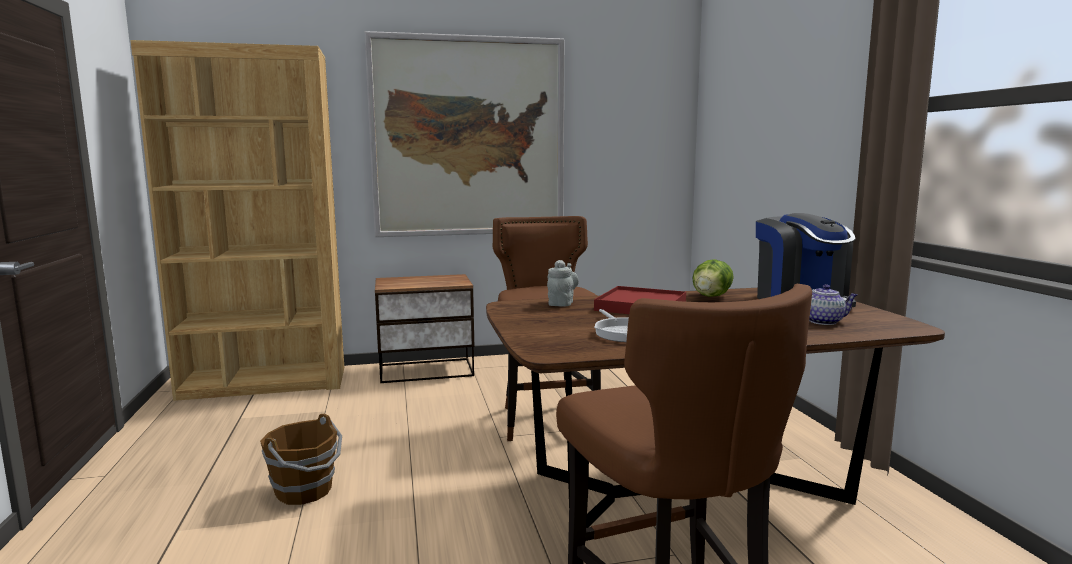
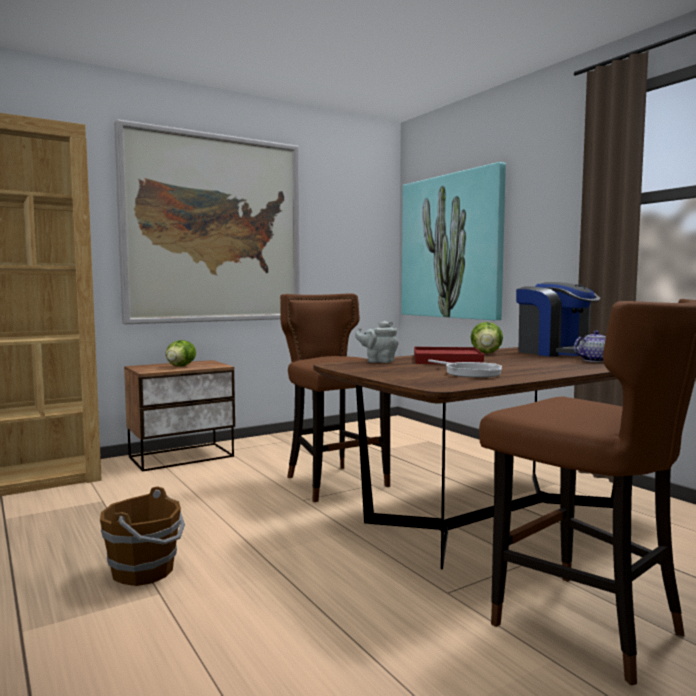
camera: 20 degrees left, 5 degrees down
grey teapot [547,260,579,307] -> grey teapot turned 75 degrees counterclockwise [355,321,398,363]
none -> lettuce [166,340,196,366]
none -> picture [401,162,506,320]

